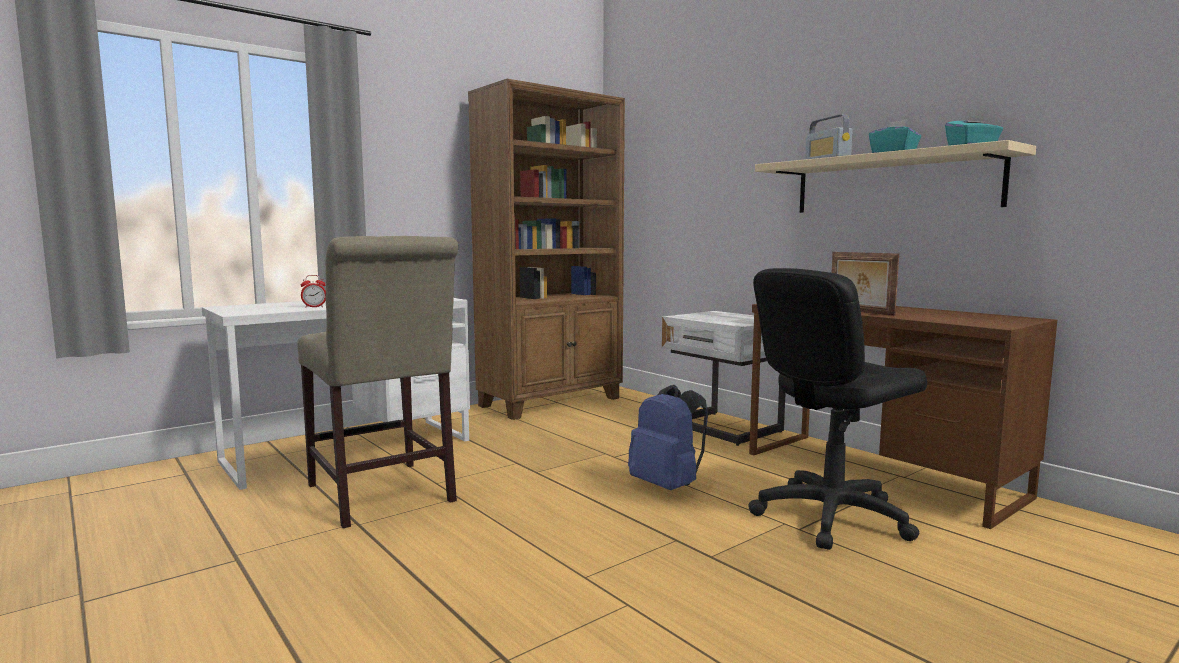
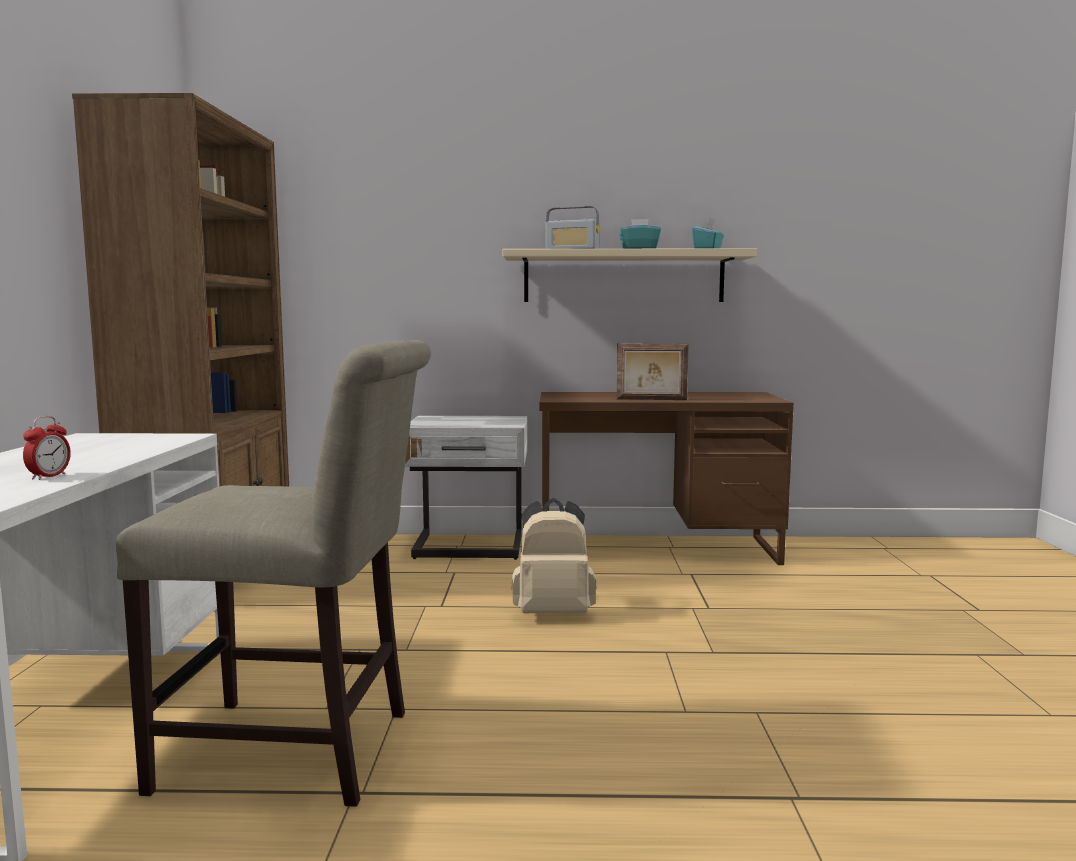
camera: 50 degrees left, 0 degrees up
blue backpack [628,385,708,490] -> beige backpack [511,498,596,613]
black office chair [748,268,927,550] -> none

